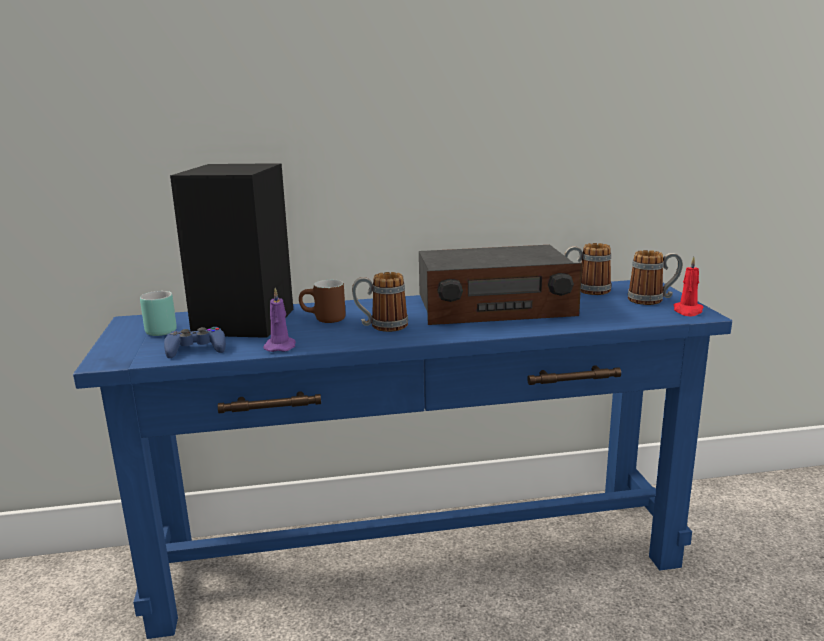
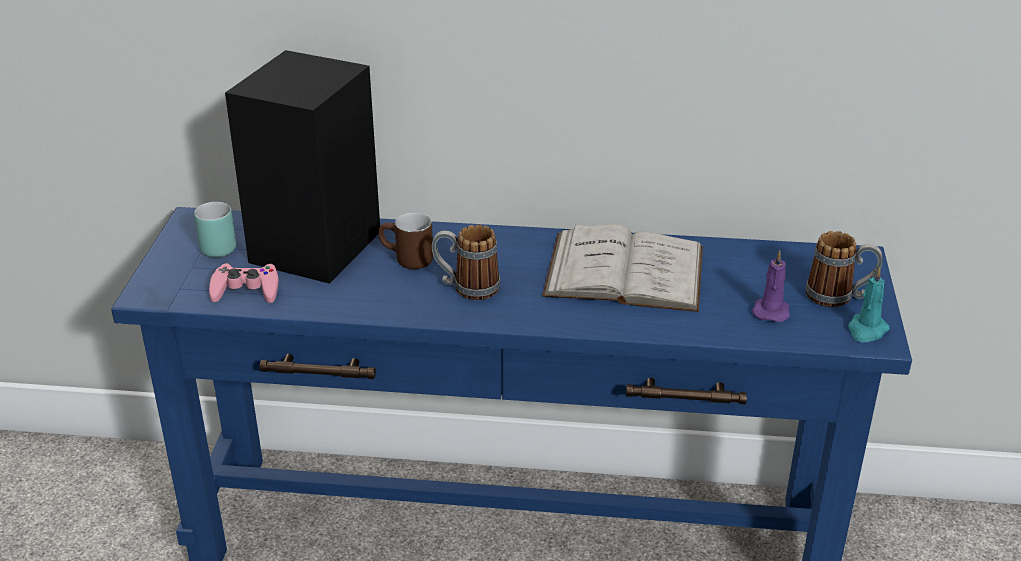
camera: 15 degrees right, 15 degrees up
blue game controller [164,327,226,358] -> pink game controller [209,263,279,303]
purple candle [263,288,296,352] -> purple candle moved to [752,250,790,322]
radio [419,245,582,325] -> white book [542,224,703,312]
mug [564,243,611,295] -> none
red candle [674,256,704,317] -> turquoise candle [848,267,890,342]

